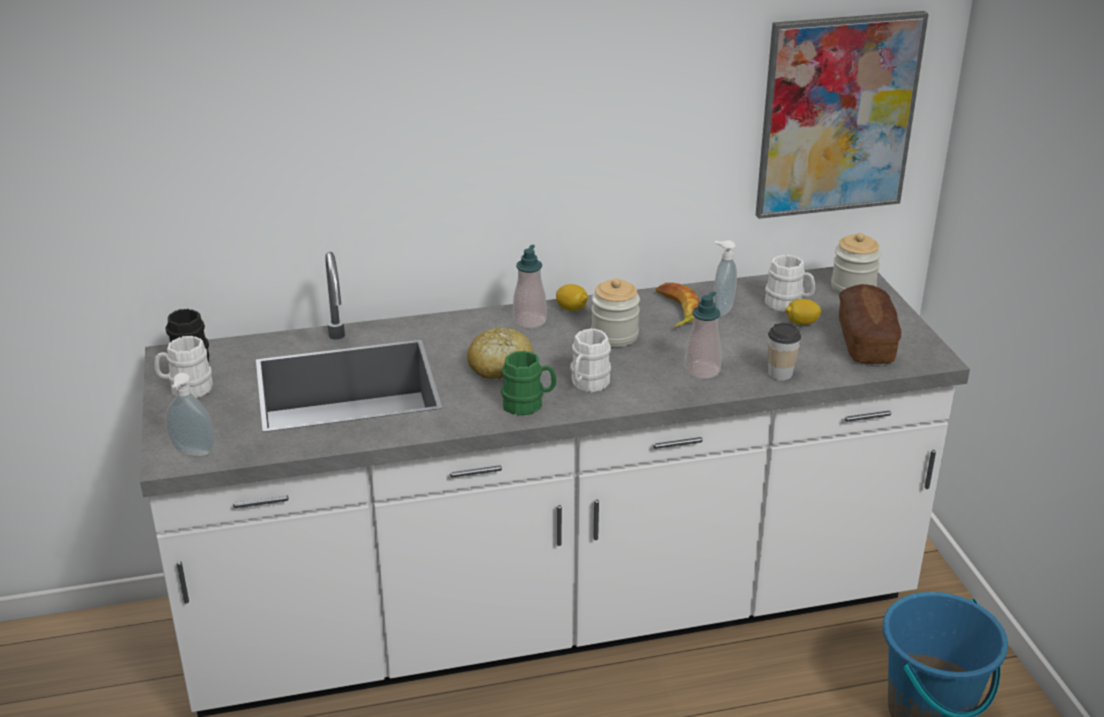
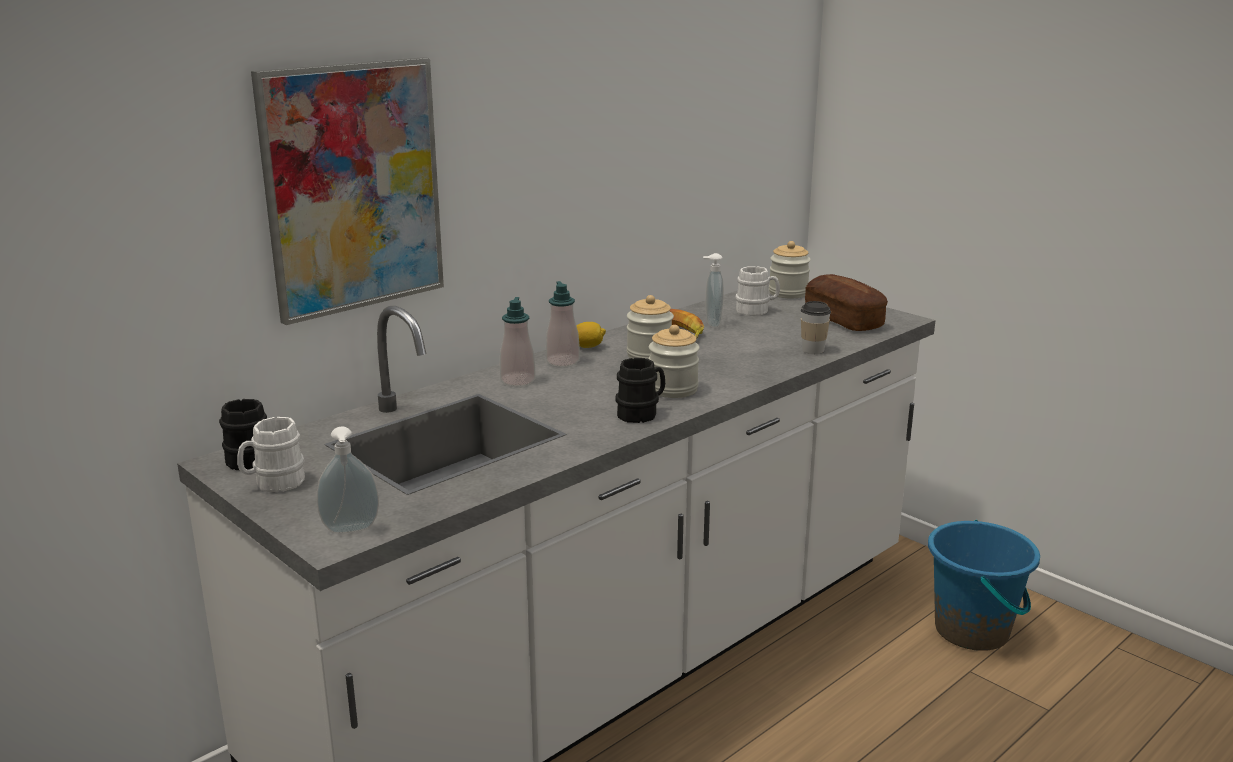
camera: 30 degrees left, 10 degrees down
bread [467,328,533,379] -> none
green mug [501,351,556,415] -> black mug [615,358,665,423]
white mug [570,328,611,392] -> jar [649,325,700,398]
soap dispenser [685,291,721,379] -> soap dispenser moved to [500,297,536,386]
picture [756,11,929,219] -> picture moved to [251,57,444,325]
lemon [786,299,821,325] -> none

